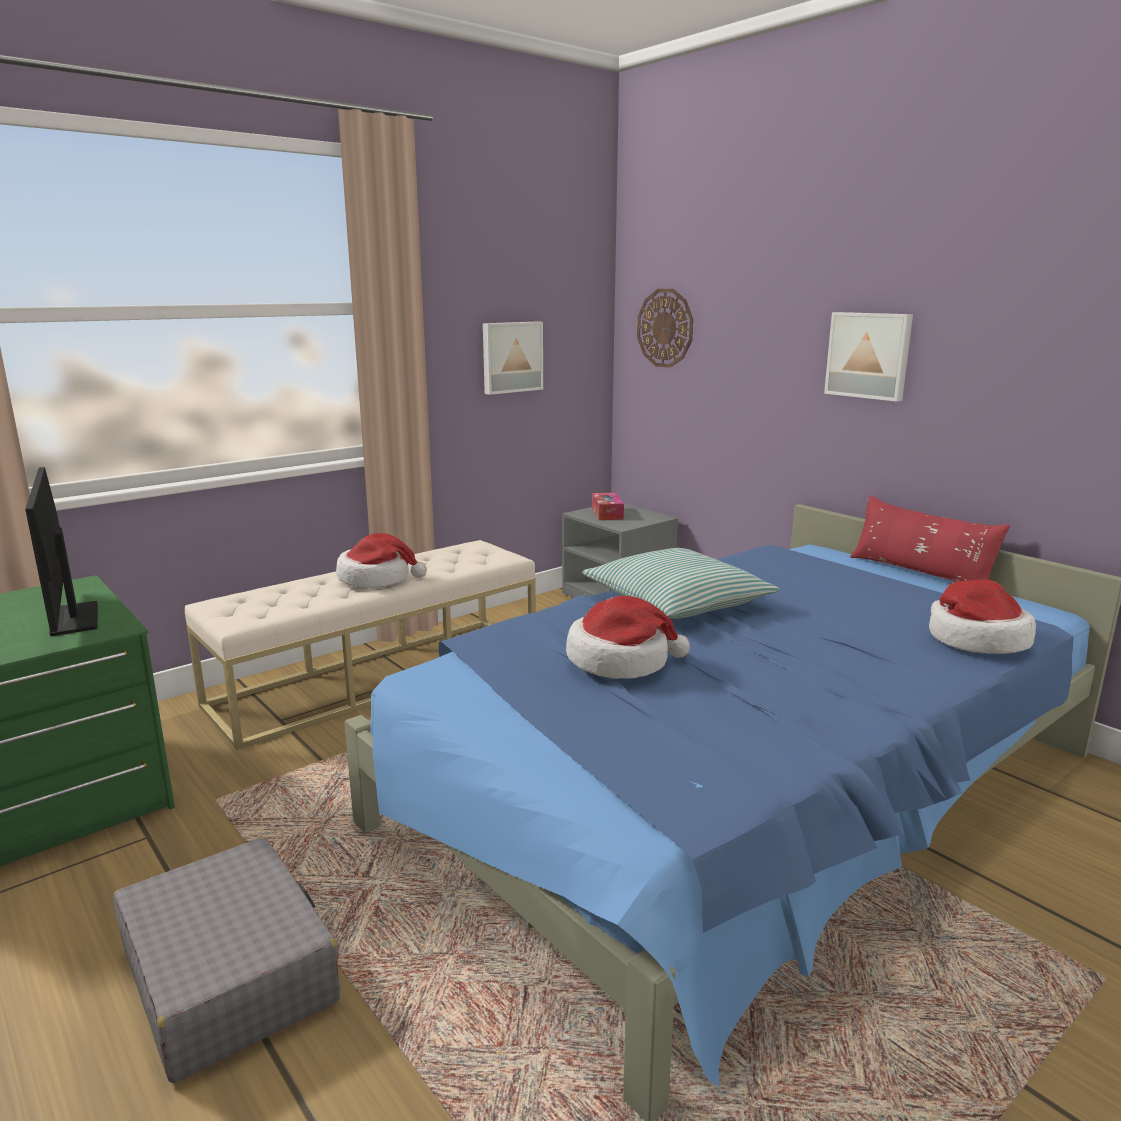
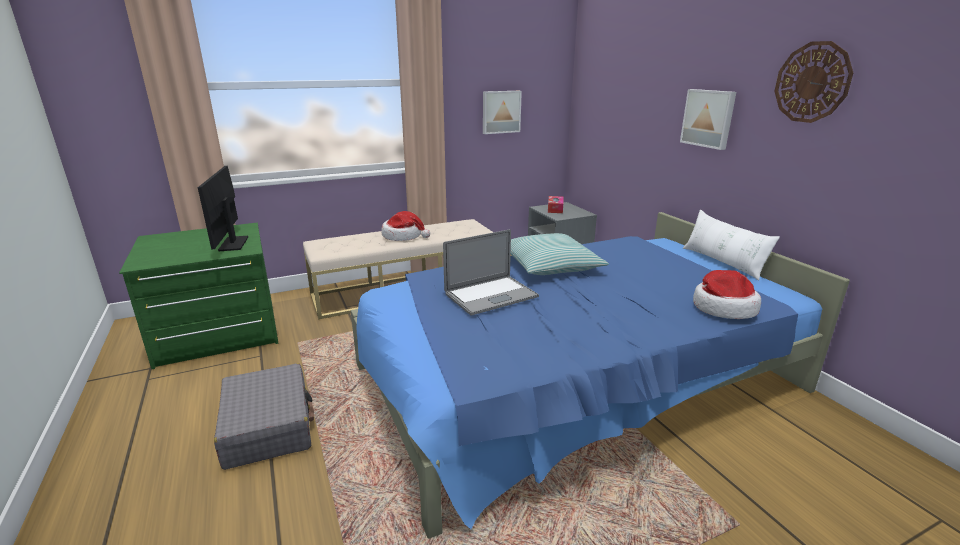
camera: 15 degrees right, 5 degrees up
hat [566,596,690,679] -> laptop [443,229,539,316]
wall clock [637,289,693,368] -> wall clock moved to [774,41,853,123]
red pillow [850,495,1010,582] -> white pillow [683,210,780,280]

